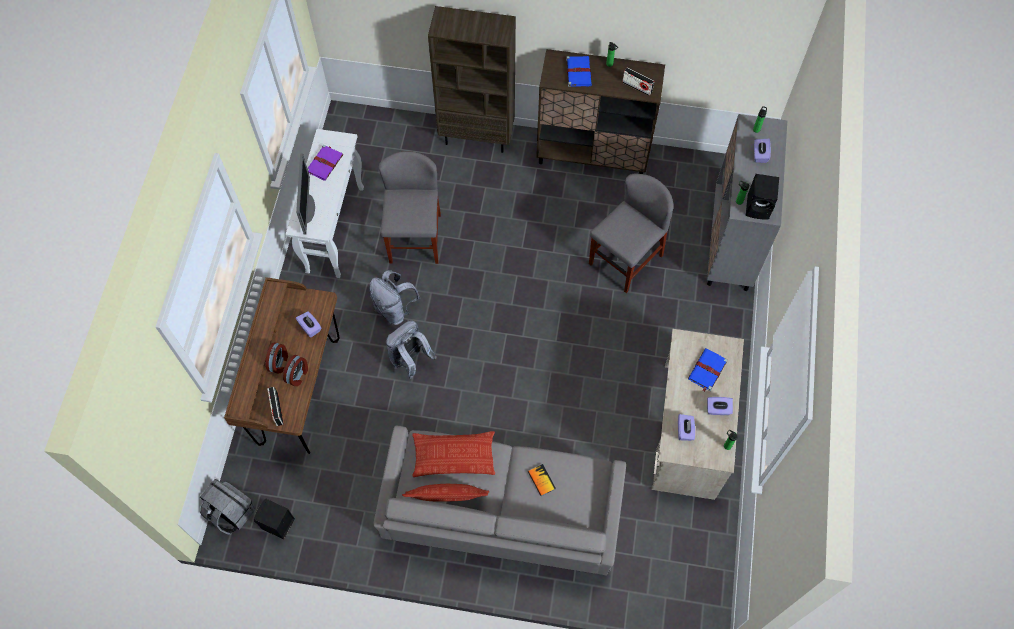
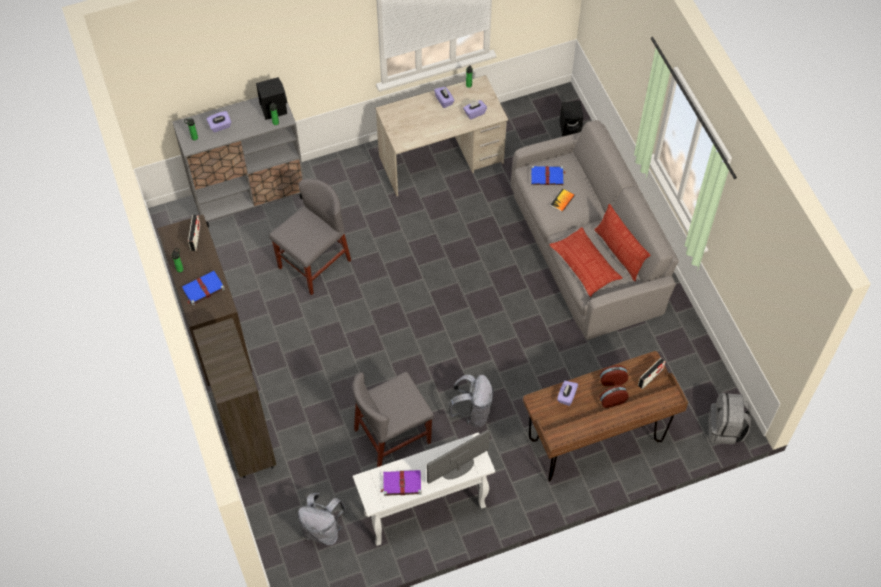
camera: 120 degrees left, 5 degrees down
black speaker [254,498,295,539] -> black speaker moved to [560,101,583,137]
grey backpack [386,321,437,379] -> grey backpack moved to [298,493,346,545]
grey chair [589,174,674,293] -> grey chair turned 120 degrees clockwise [269,179,351,295]
blue book [688,348,728,392] -> blue book moved to [531,166,566,185]

